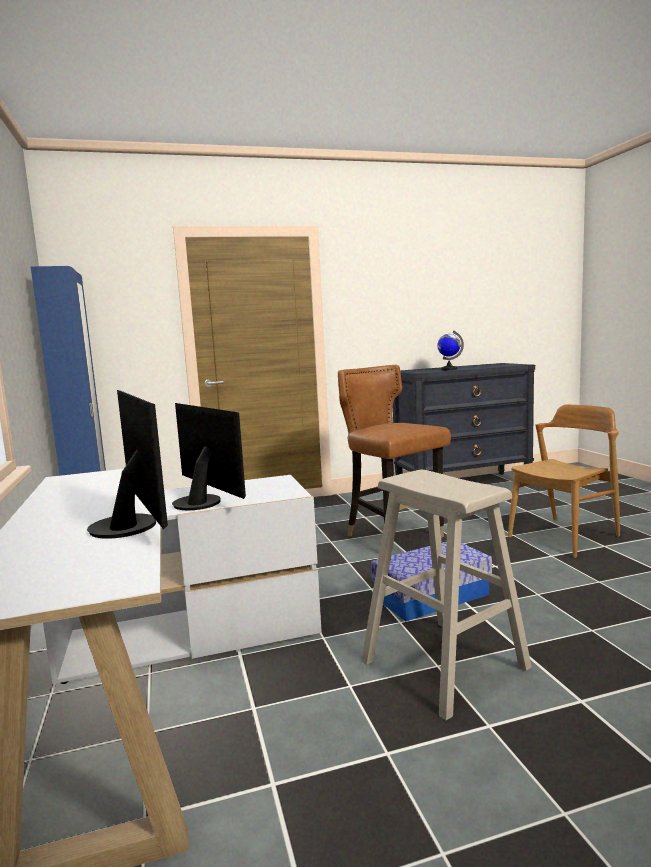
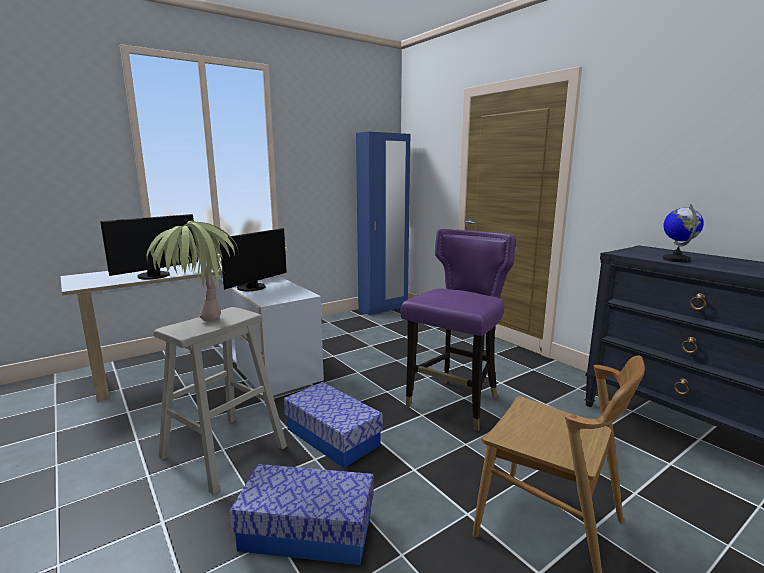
camera: 70 degrees right, 5 degrees up
brown chair [338,365,451,538] -> purple chair [401,229,516,431]
none -> potted plant [146,221,239,322]
none -> storage box [229,464,374,565]

